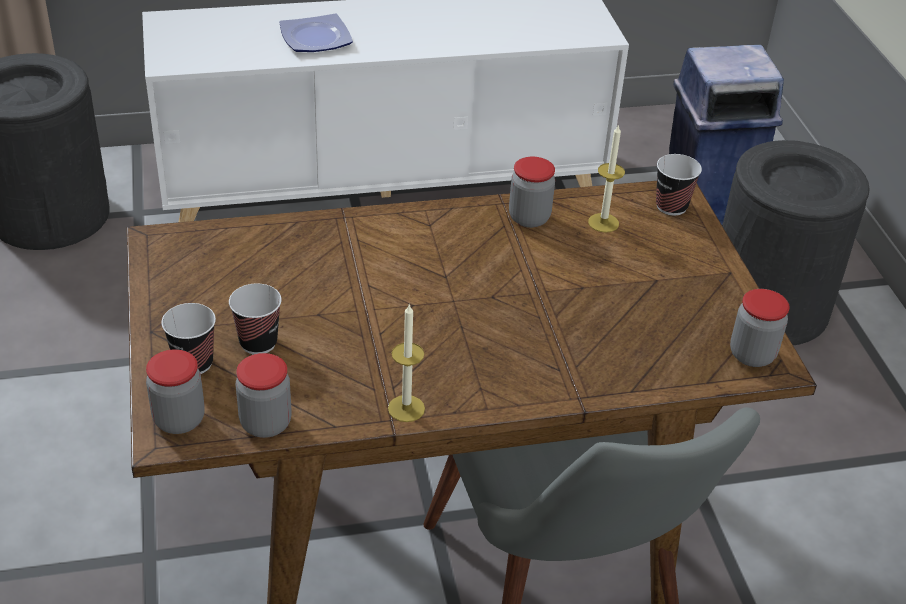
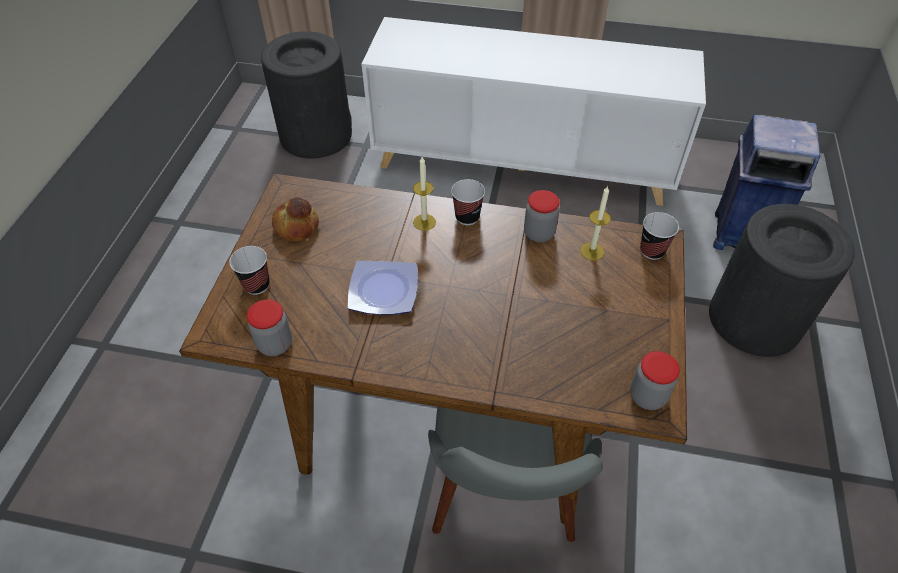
camera: 25 degrees right, 10 degrees up
jar [146,349,205,434] -> none
cup [229,283,282,354] -> cup moved to [451,179,485,225]
plate [279,13,353,52] -> plate moved to [348,261,418,315]
candle [388,305,425,422] -> candle moved to [413,157,436,231]
none -> bread [272,197,319,241]

